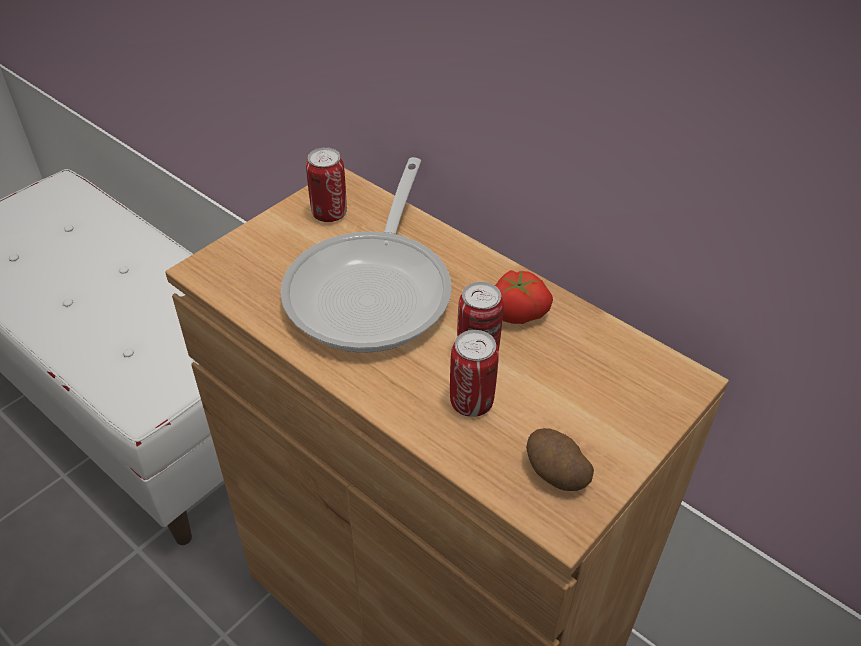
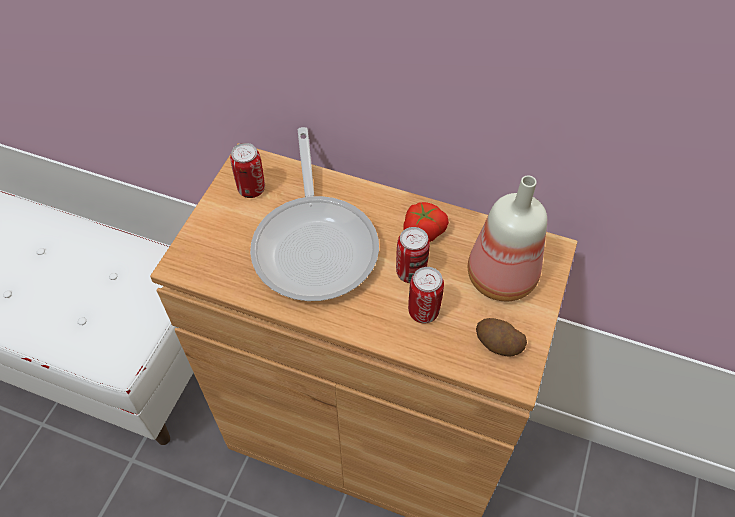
camera: 20 degrees left, 10 degrees up
none -> bottle [468,176,547,301]

